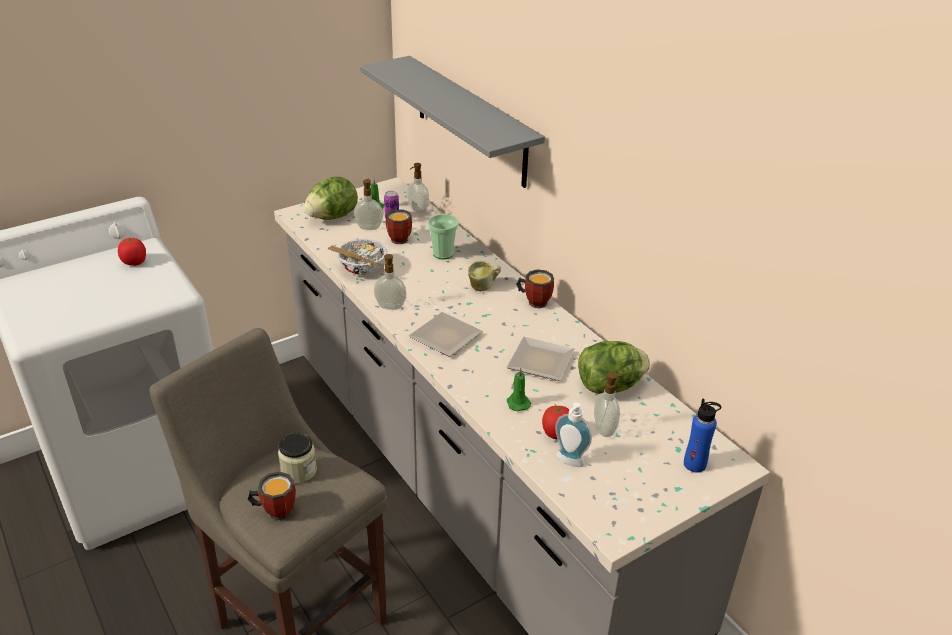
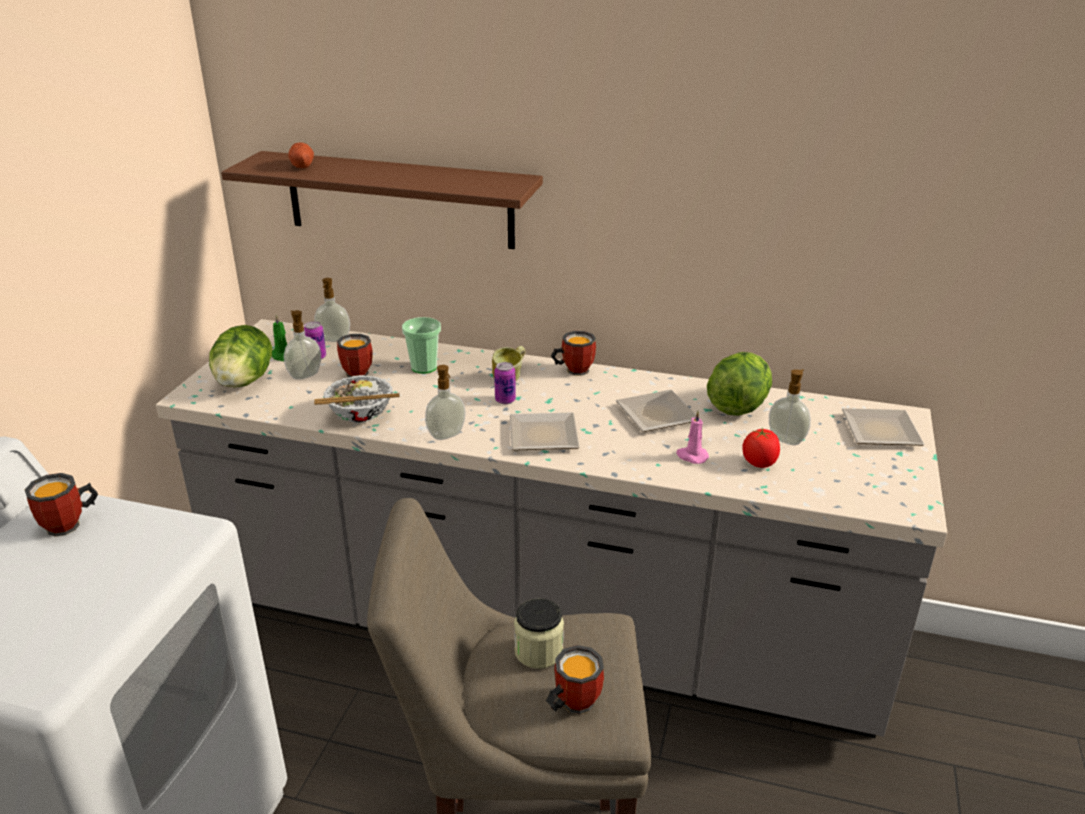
camera: 40 degrees left, 5 degrees down
tomato [118,238,146,266] -> mug [25,473,98,537]
grey shelf [360,56,545,188] -> brown shelf [221,151,543,249]
green candle [507,368,531,411] -> pink candle [676,411,709,464]
soap dispenser [555,402,592,467] -> none
blue bottle [684,399,721,473] -> plate [842,408,925,446]
none -> potato [288,142,314,168]
none -> can [494,362,516,404]

